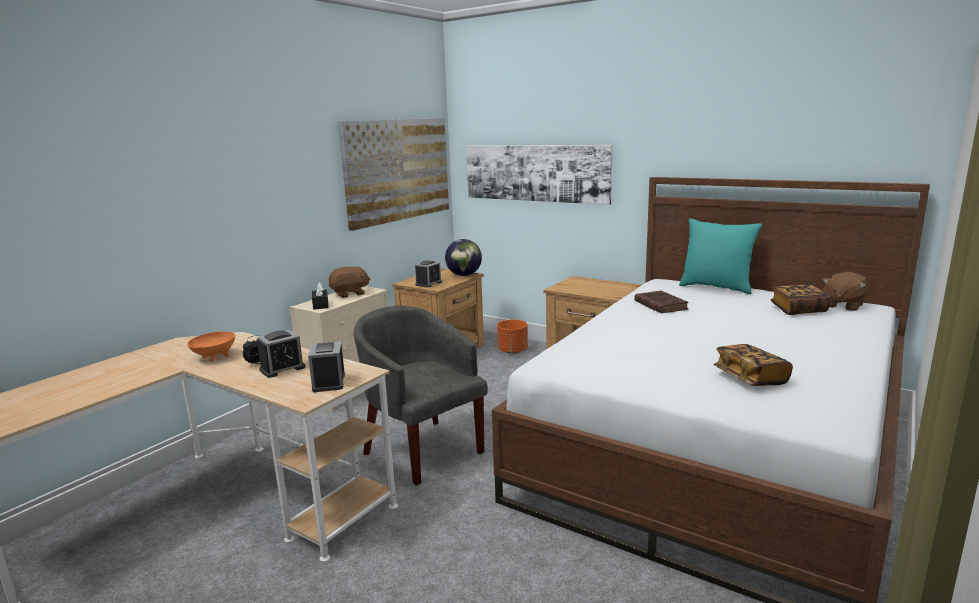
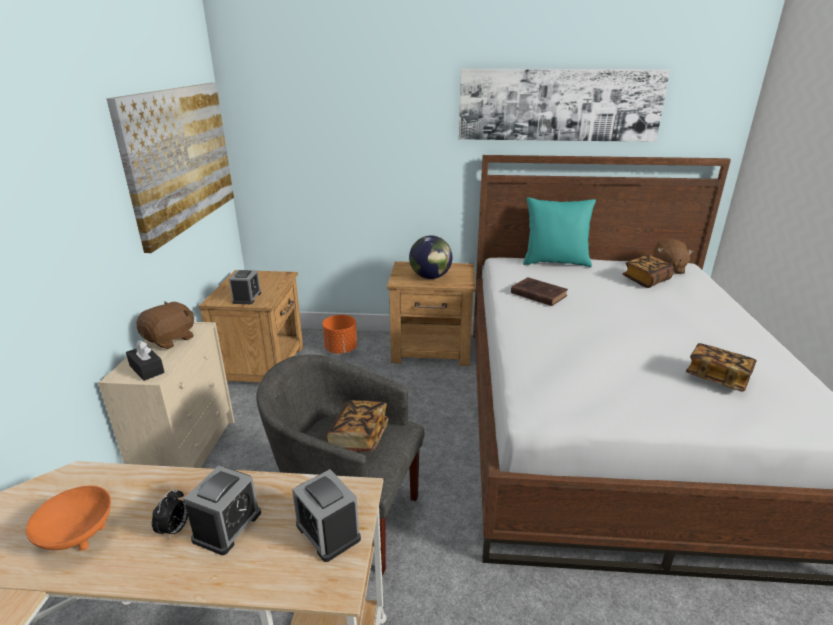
camera: 30 degrees left, 10 degrees up
globe [445,239,482,276] -> globe moved to [409,236,453,279]
picture [466,145,613,205] -> picture moved to [459,69,670,142]
none -> book [326,400,389,452]

